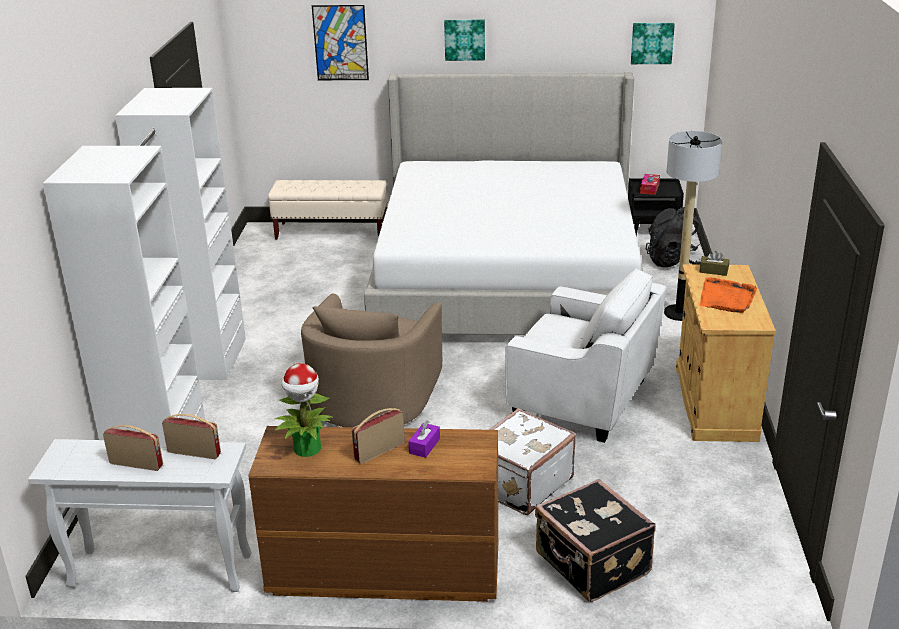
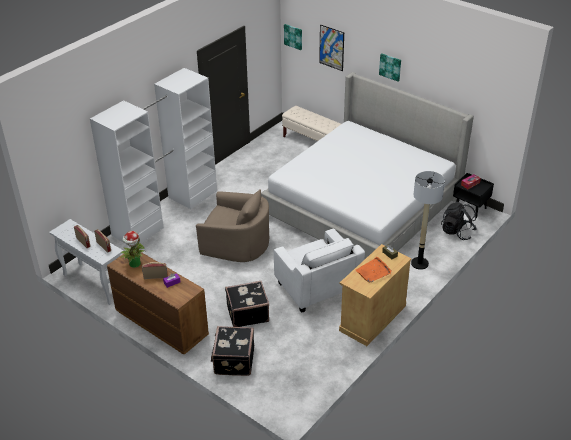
camera: 35 degrees right, 10 degrees up
beige armchair [301,293,442,427] -> beige armchair turned 120 degrees counterclockwise [196,189,269,262]
white suitcase [489,408,576,515] -> black suitcase [225,280,269,327]
picture [631,23,675,64] -> picture moved to [284,24,302,50]

